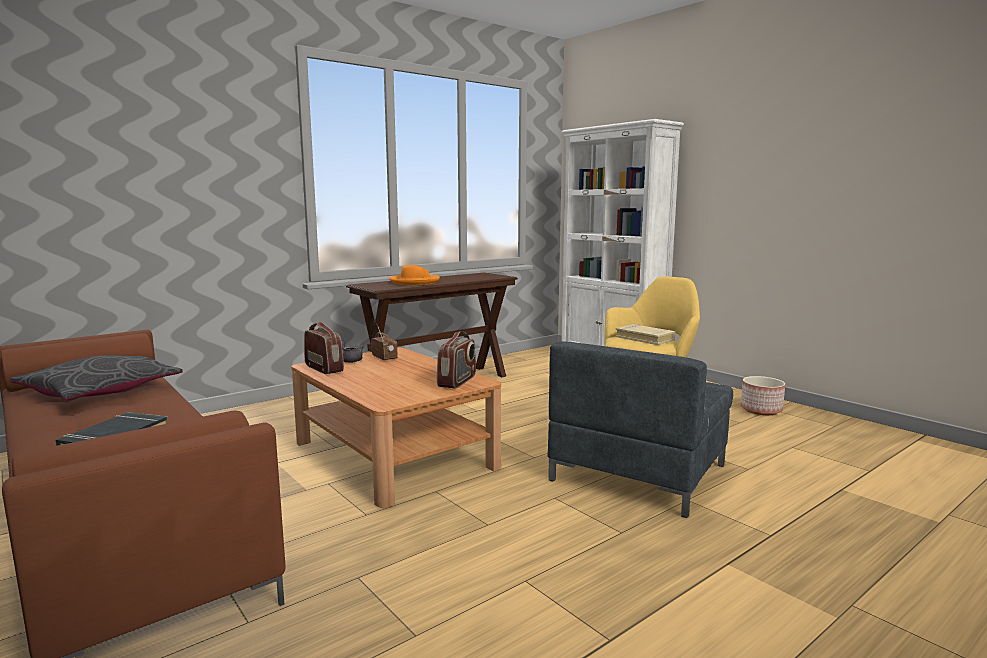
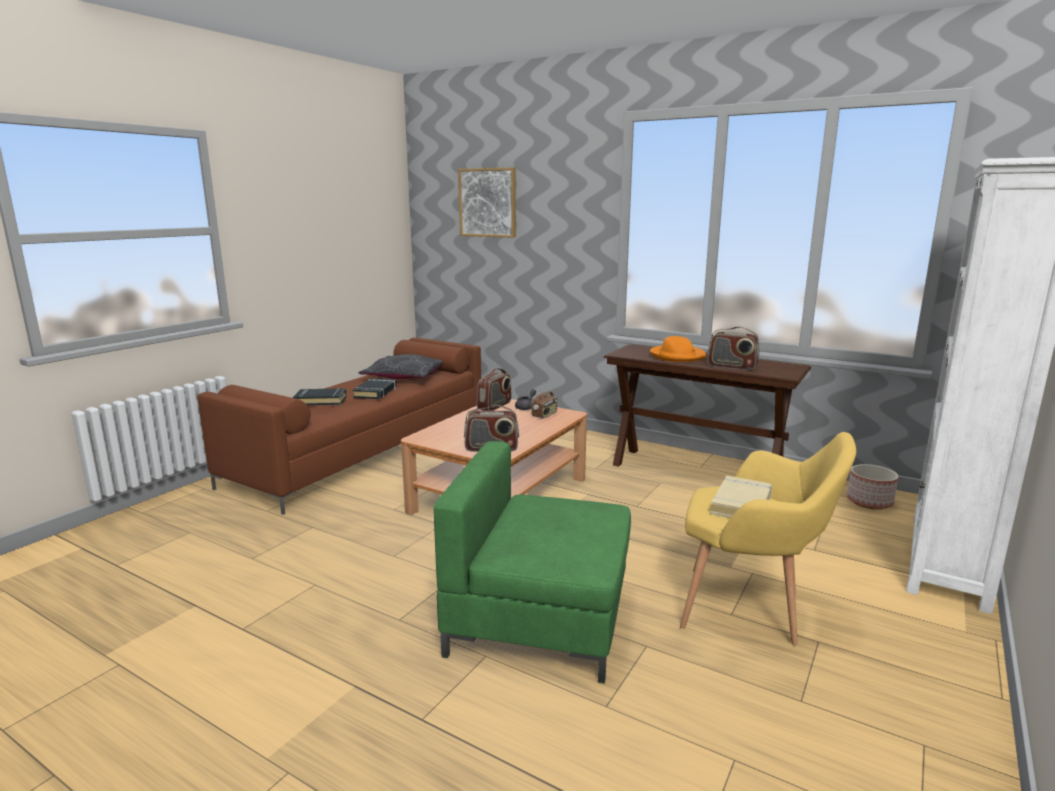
camera: 70 degrees right, 5 degrees up
grey armchair [547,341,733,518] -> green armchair [434,441,631,684]
planter [741,376,785,415] -> planter moved to [847,464,899,510]
none -> black book [353,378,397,399]
none -> picture [458,167,516,238]
none -> radio [707,326,759,370]

